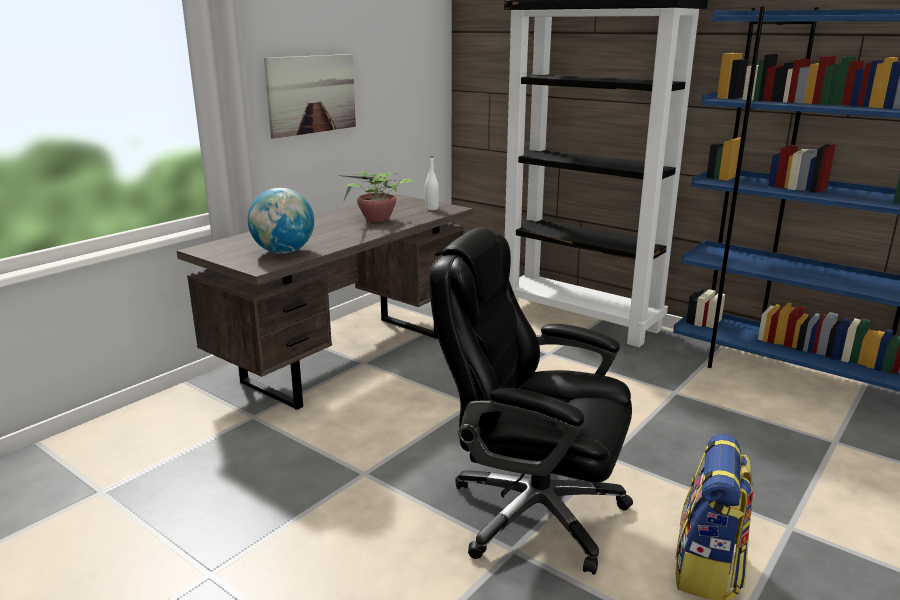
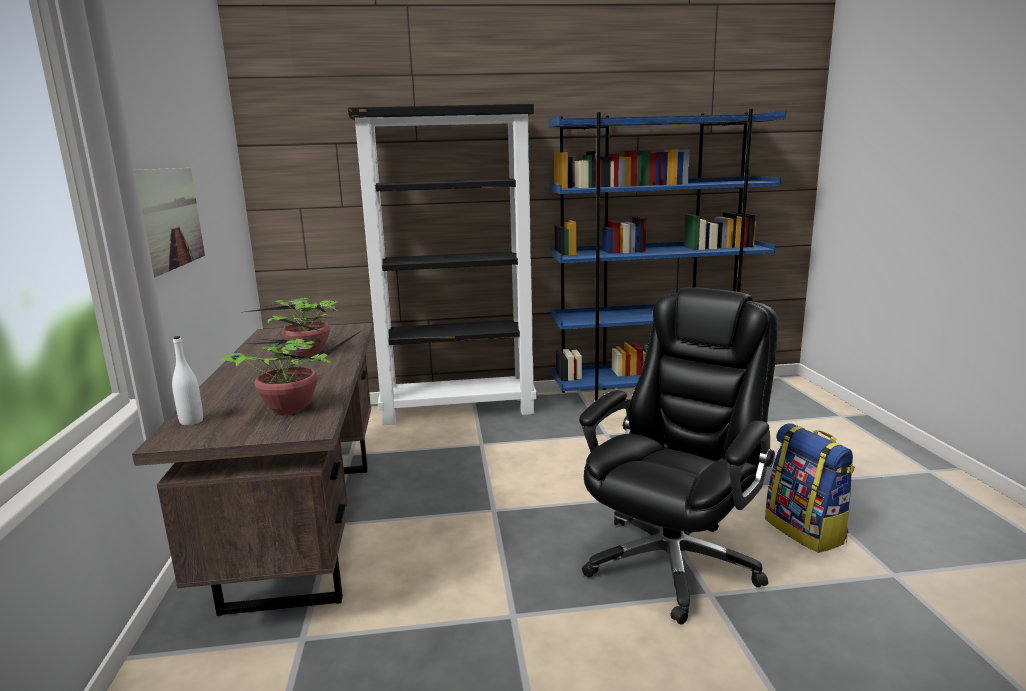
camera: 45 degrees left, 5 degrees down
globe [248,188,314,254] -> potted plant [218,329,364,415]
white bottle [425,156,439,210] -> white bottle moved to [172,336,203,426]
black office chair [430,227,633,575] -> black office chair turned 150 degrees clockwise [579,287,778,624]

